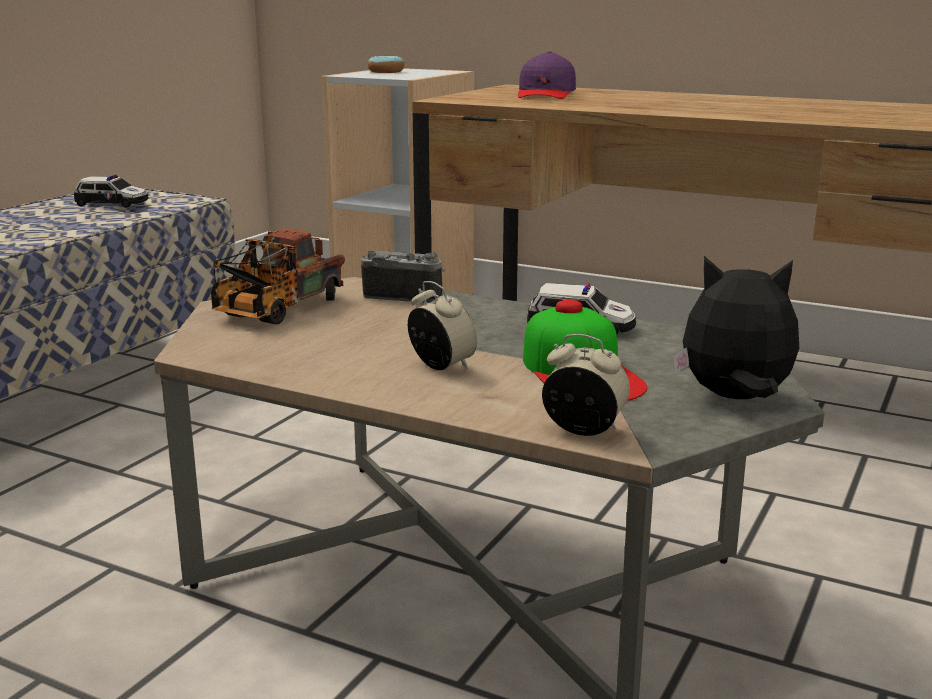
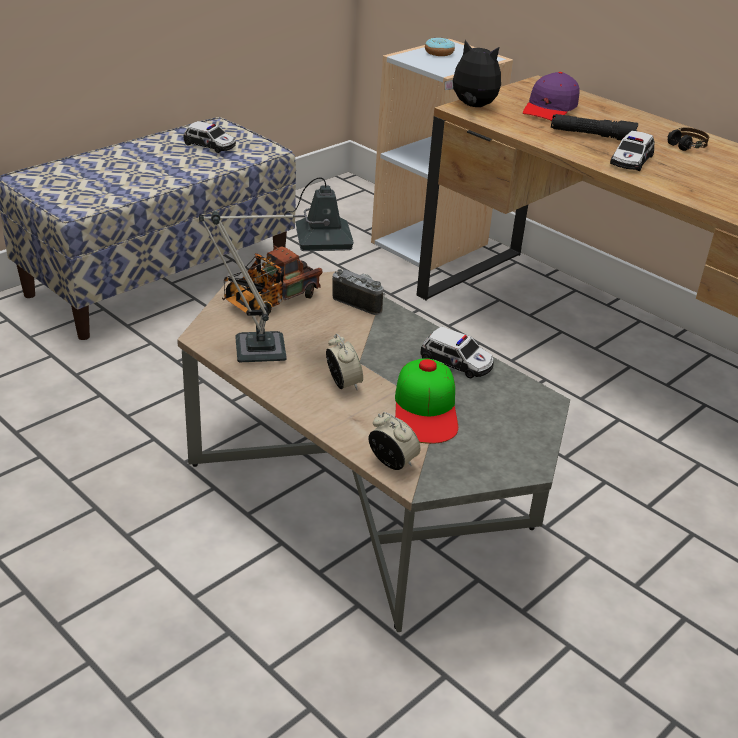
camera: 15 degrees right, 15 degrees up
plush toy [673,256,799,399] -> plush toy moved to [444,40,501,107]
none -> table lamp [199,177,354,362]
none -> black flashlight [551,114,638,141]
none -> toy car [610,131,654,171]
none -> headphones [668,127,709,151]

